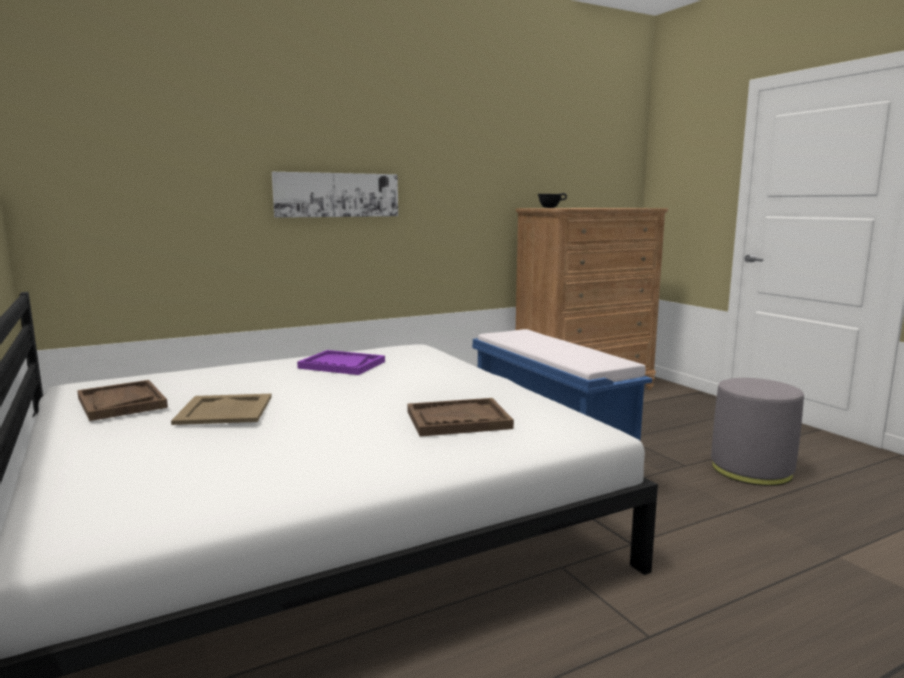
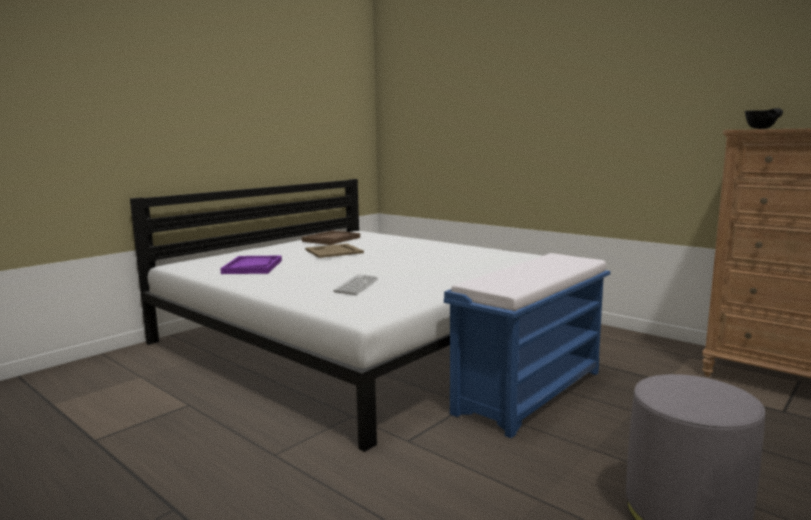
camera: 70 degrees right, 0 degrees up
picture [272,172,398,218] -> none
purple tray [297,350,385,375] -> purple tray moved to [220,256,282,274]
brown tray [407,398,514,437] -> keyboard [334,274,378,295]

